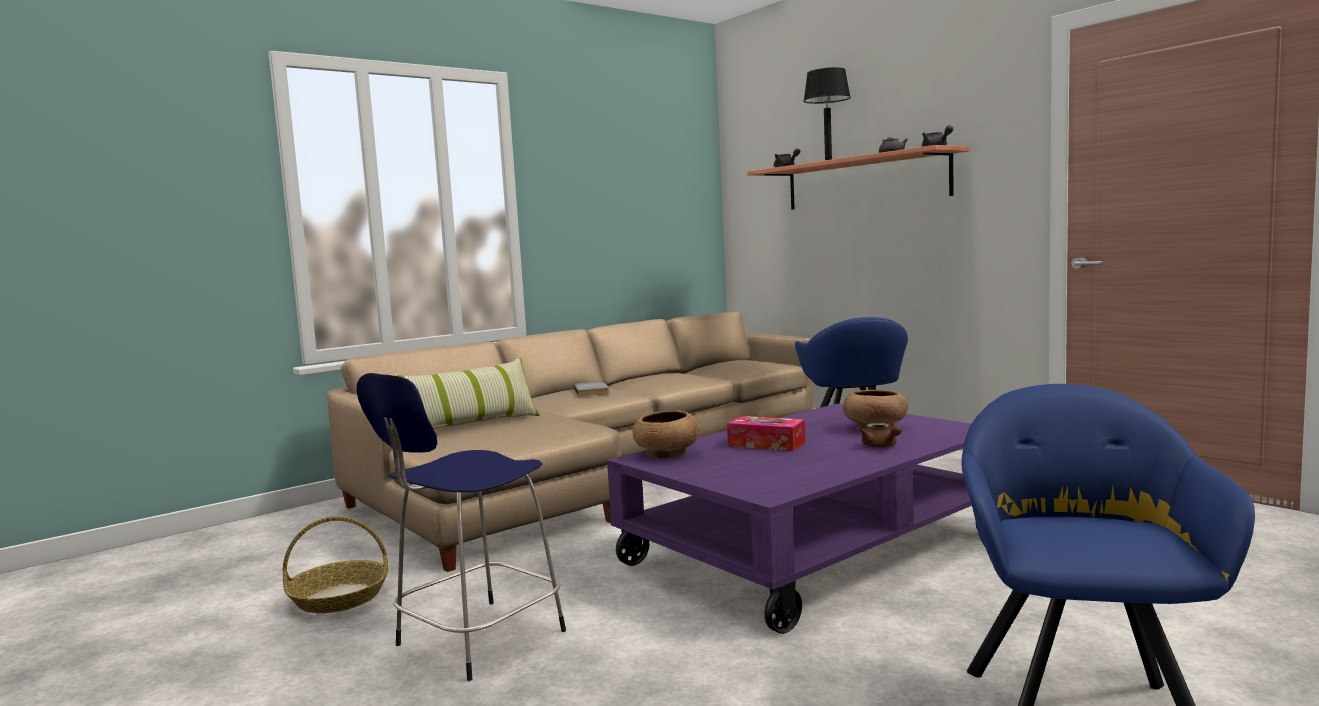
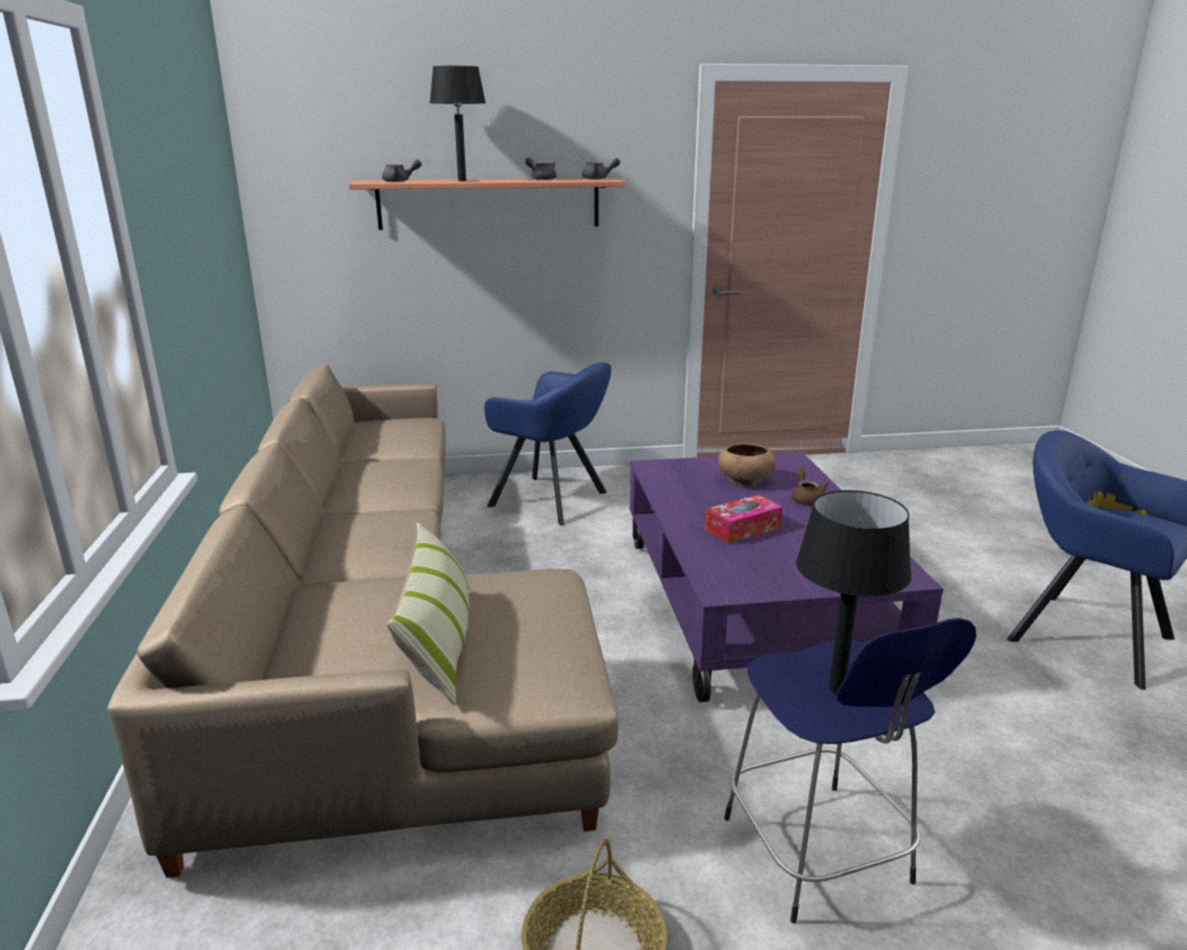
camera: 60 degrees left, 15 degrees up
grey book [573,381,609,396] -> none
brown bowl [633,411,699,459] -> none
brown teapot [860,423,902,448] -> brown teapot turned 105 degrees counterclockwise [792,468,829,505]
none -> black table lamp [796,490,912,693]

